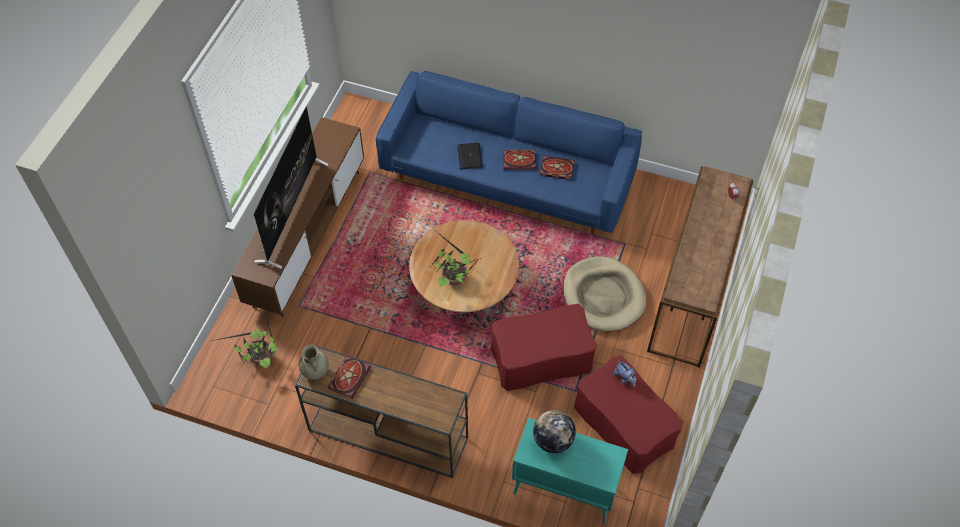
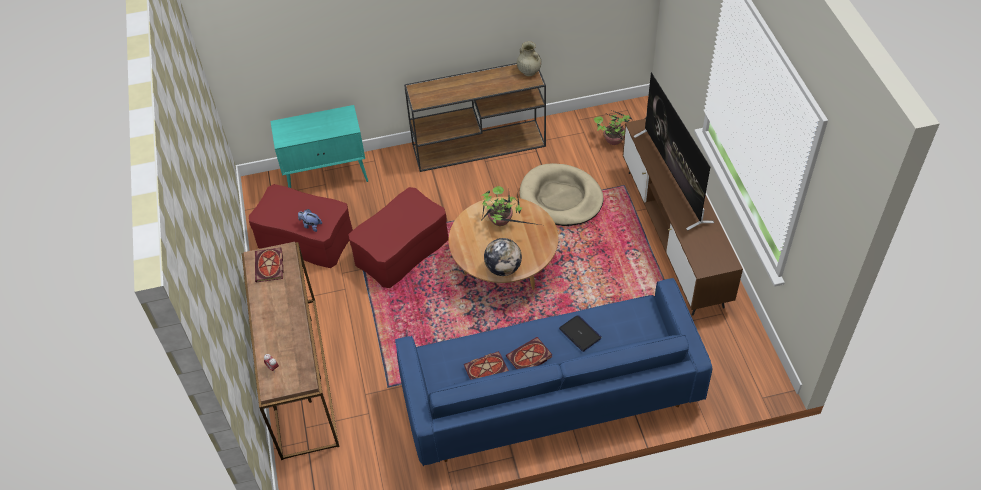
camera: 150 degrees right, 5 degrees down
book [328,355,371,399] -> book moved to [255,248,283,282]
globe [533,410,576,453] -> globe moved to [484,238,522,276]
beige dog bed [563,256,646,332] -> beige dog bed moved to [519,163,604,226]

